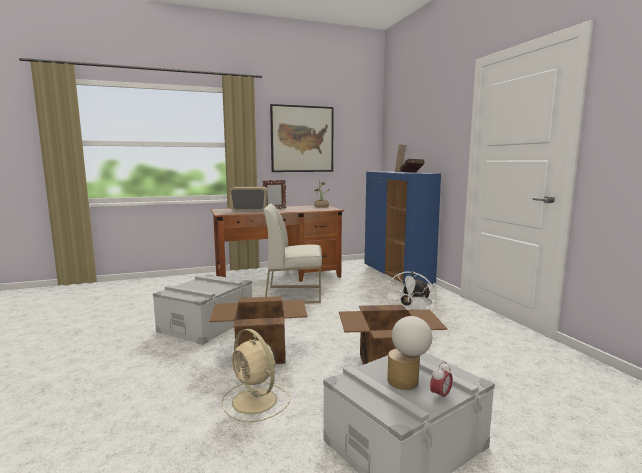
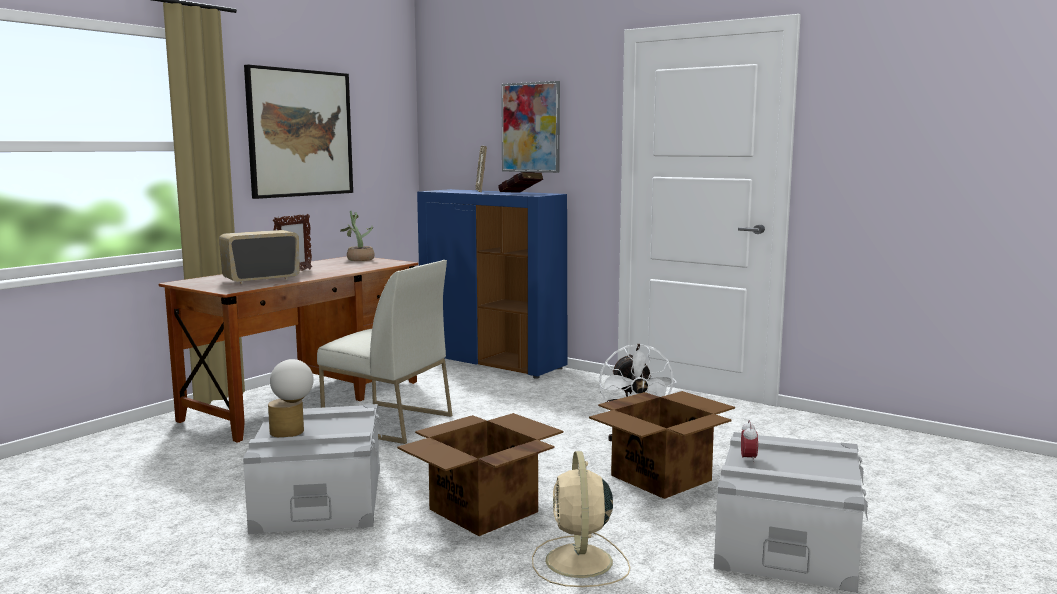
camera: 35 degrees left, 0 degrees up
beige fan [221,329,290,423] -> beige fan turned 75 degrees clockwise [532,451,630,587]
white chair [264,204,322,303] -> white chair turned 120 degrees counterclockwise [317,260,452,444]
table lamp [387,316,432,390] -> table lamp moved to [268,359,314,437]
alarm clock [430,361,453,402] -> alarm clock moved to [741,420,758,464]
none -> picture [501,81,560,173]

